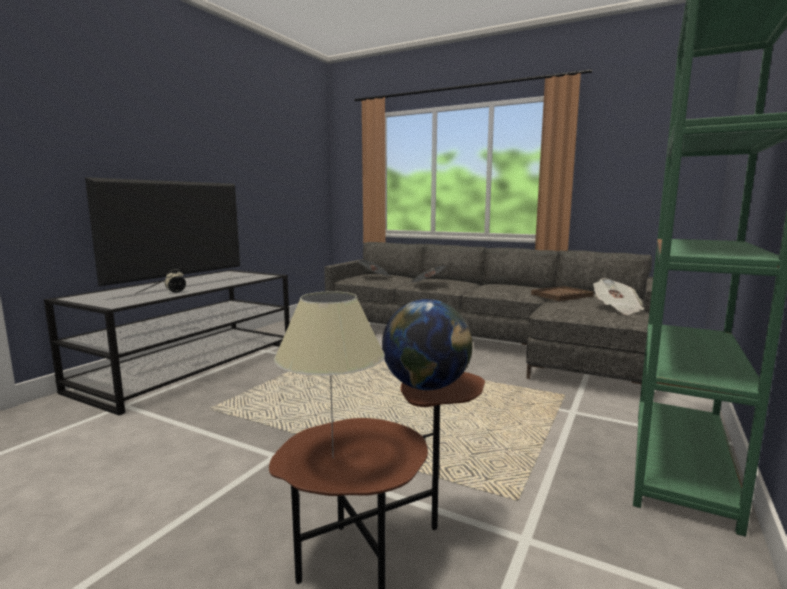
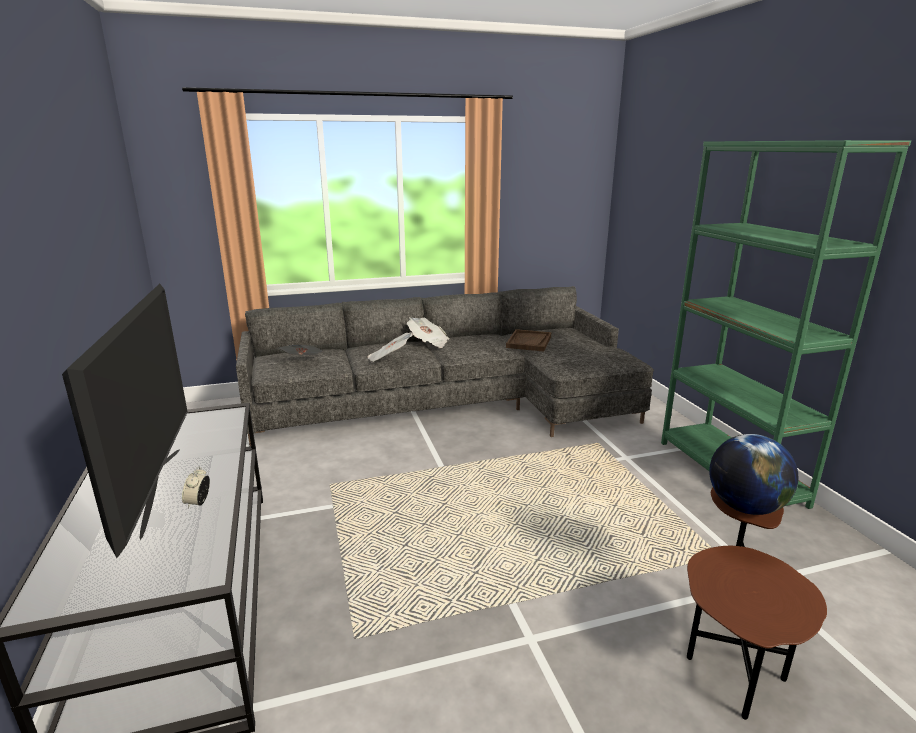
camera: 45 degrees left, 10 degrees up
beige table lamp [274,291,385,458] -> none
newspaper [593,278,644,315] -> newspaper moved to [407,317,449,348]

